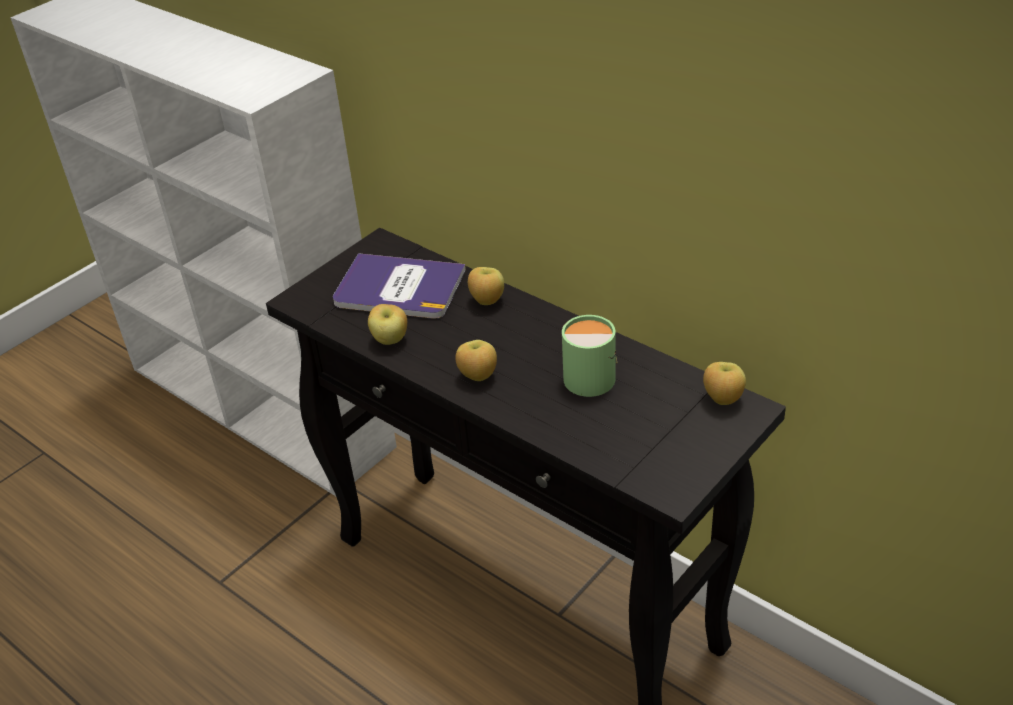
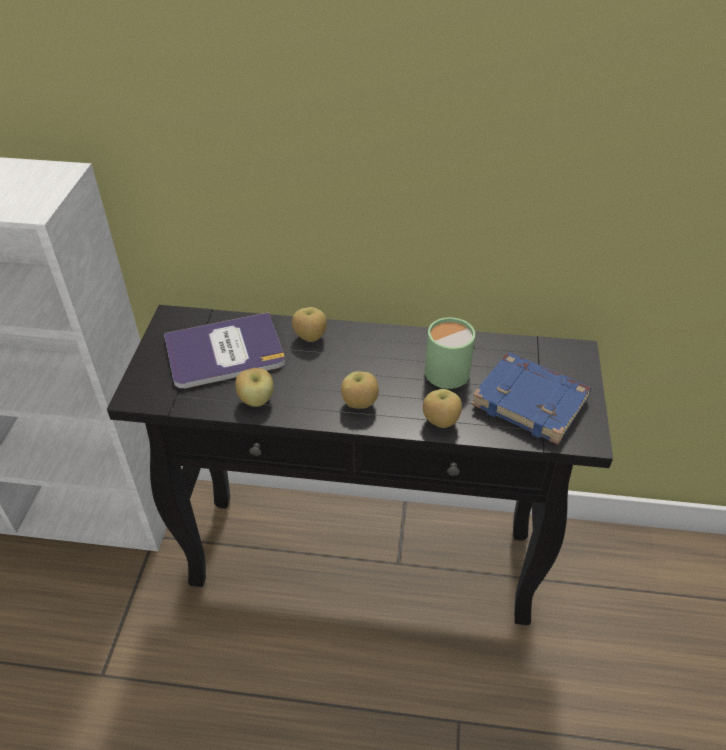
camera: 35 degrees left, 5 degrees up
apple [703,362,746,405] -> apple moved to [423,389,462,428]
none -> blue book [472,352,591,445]

